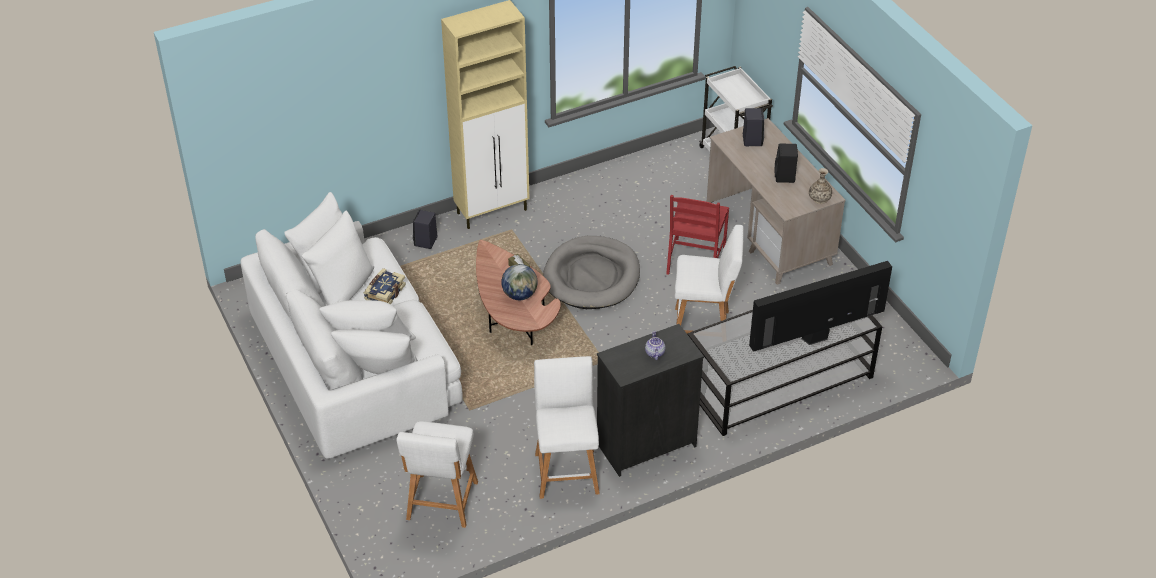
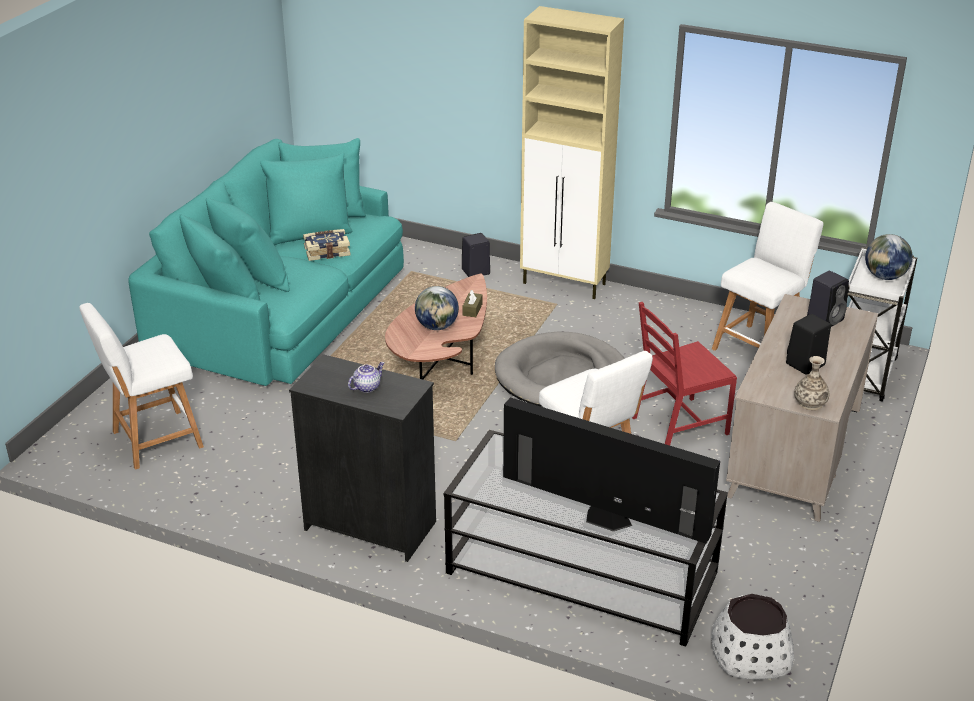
camera: 50 degrees right, 10 degrees down
white sofa [241,192,463,459] -> turquoise sofa [128,138,404,386]
white stool [534,356,600,499] -> white stool moved to [712,202,823,351]
none -> white planter [711,594,794,680]
none -> globe [865,234,913,280]

